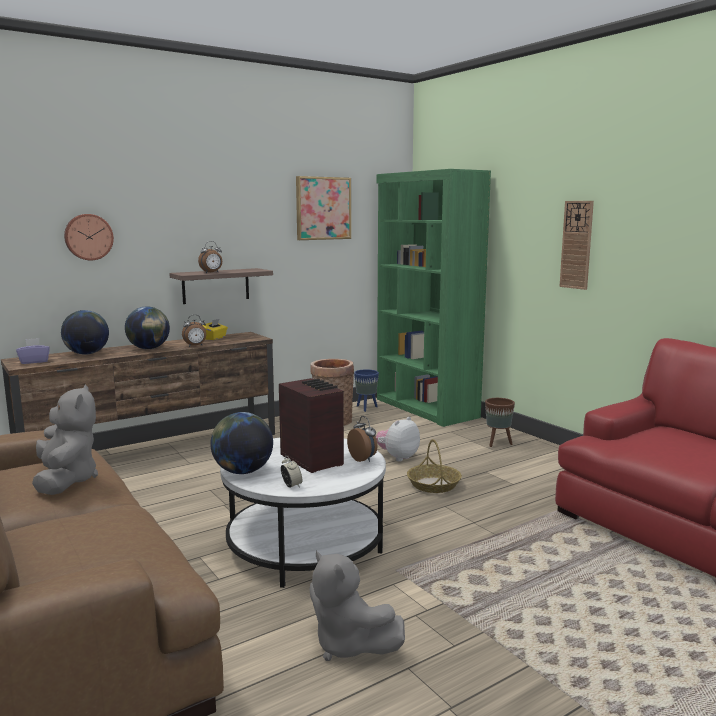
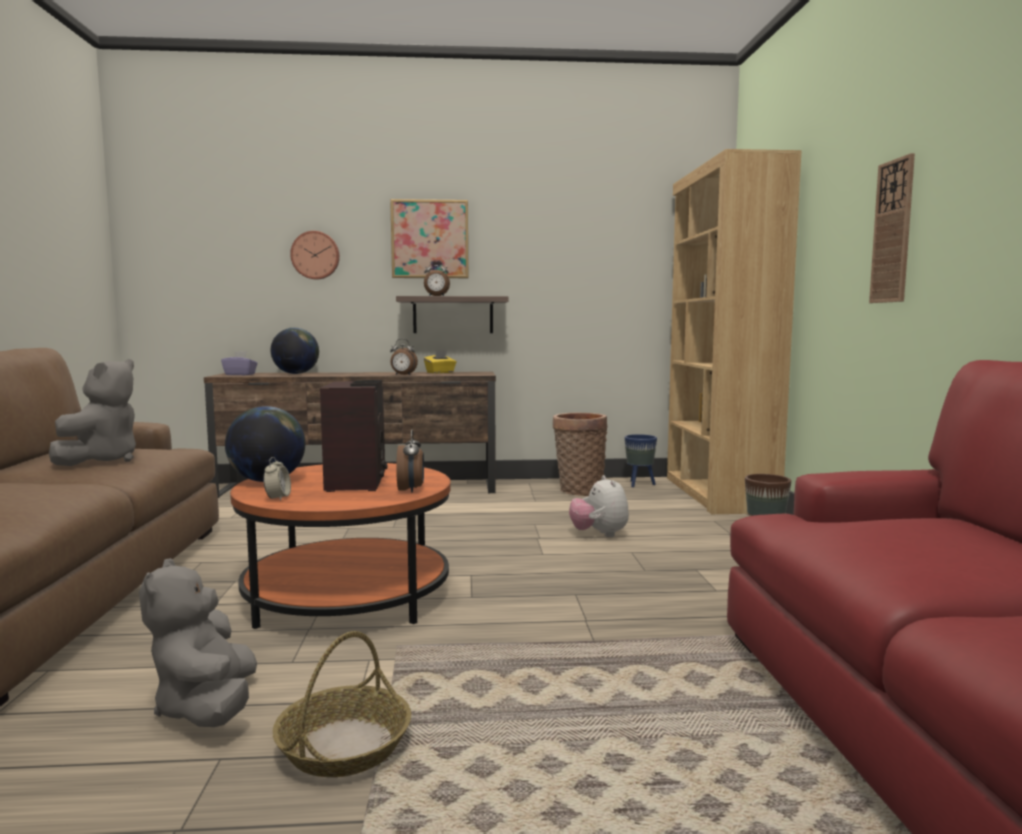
camera: 30 degrees right, 5 degrees down
globe [125,306,170,349] -> none
white coffee table [220,437,386,588] -> orange coffee table [230,463,451,629]
picture [296,176,351,240] -> picture moved to [390,199,469,278]
plush toy [376,417,420,461] -> plush toy turned 90 degrees counterclockwise [569,475,629,537]
green bookcase [377,169,491,427] -> brown bookcase [667,149,802,514]
basket [407,439,462,493] -> basket moved to [273,631,411,777]

